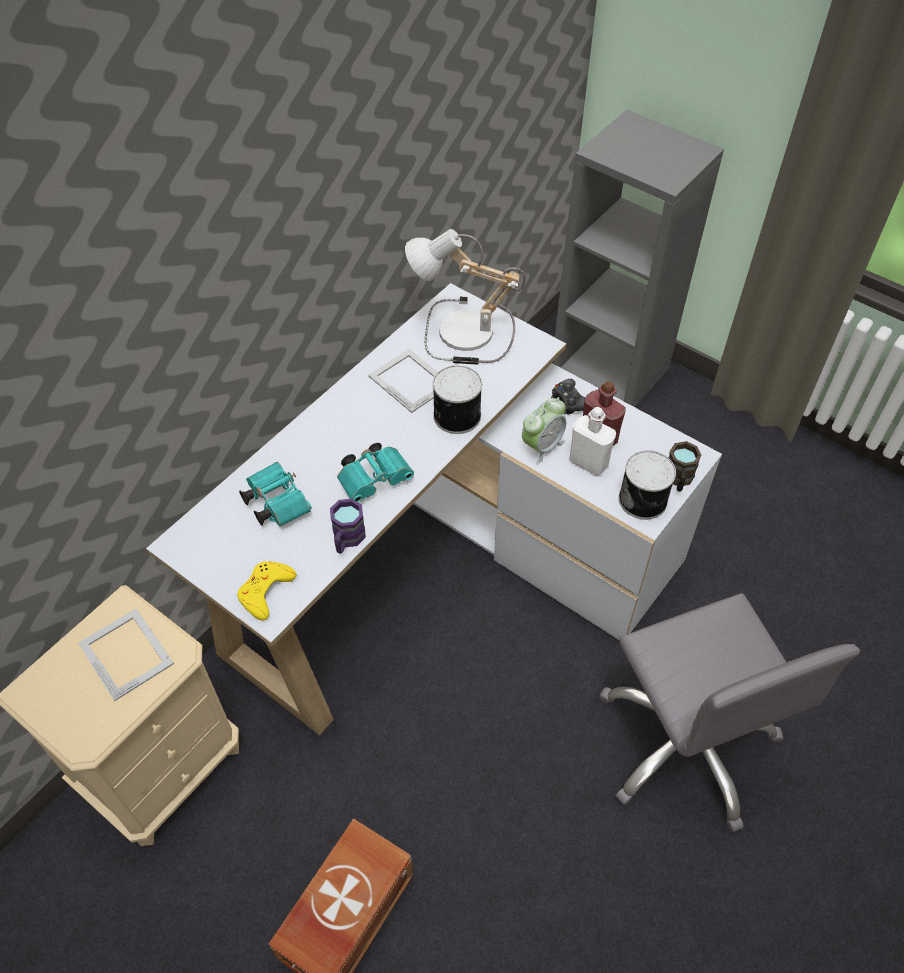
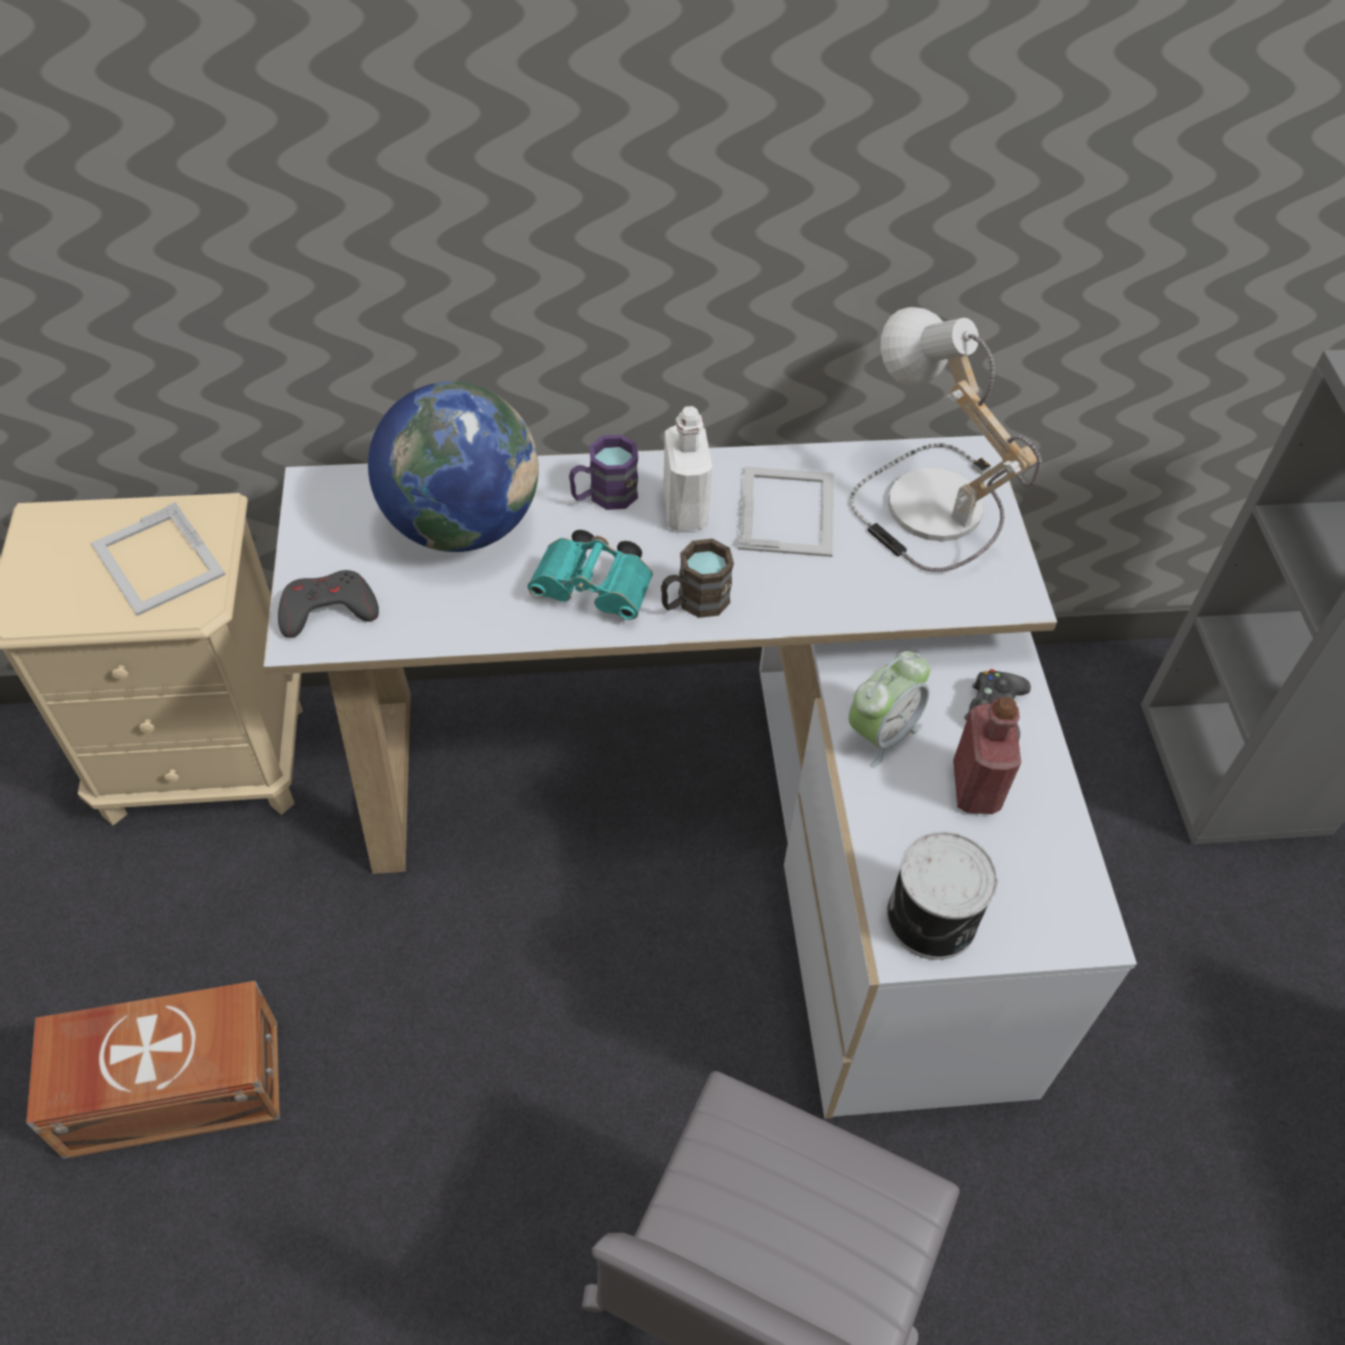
camera: 45 degrees right, 0 degrees up
picture frame [78,608,174,701] -> picture frame turned 135 degrees clockwise [91,502,226,616]
yellow game controller [237,561,297,621] -> grey game controller [278,570,379,638]
turquoise binoculars [239,462,312,527] -> globe [368,382,539,552]
purple mug [330,499,366,554] -> purple mug moved to [569,435,638,510]
can [433,365,482,434] -> none
alarm clock [522,398,566,465] -> alarm clock turned 45 degrees counterclockwise [849,651,930,768]
white bottle [570,407,616,476] -> white bottle moved to [663,406,712,531]
brown mug [669,441,702,491] -> brown mug moved to [661,539,734,618]

